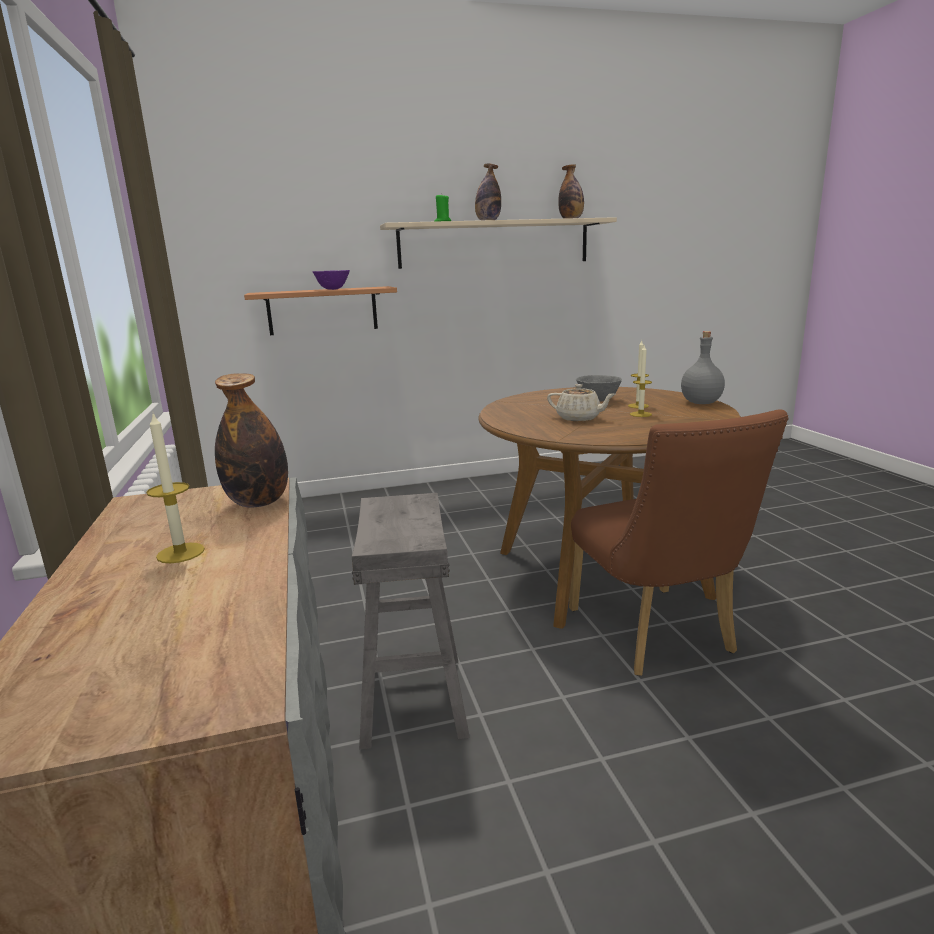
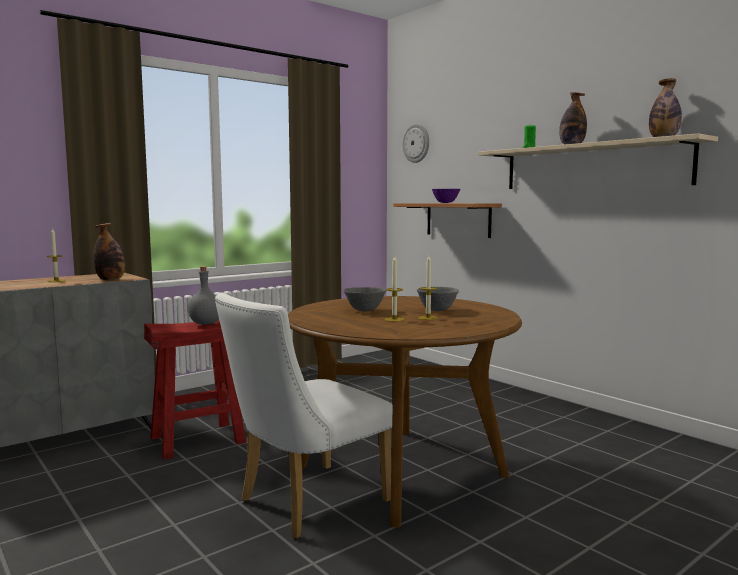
camera: 65 degrees right, 10 degrees down
grey stool [352,493,470,749] -> red stool [144,319,246,460]
beige teapot [547,384,616,421] -> grey bowl [343,287,386,312]
brown chair [569,410,788,676] -> white chair [215,293,393,539]
grey bottle [681,331,725,404] -> grey bottle moved to [188,266,219,325]
none -> wall clock [402,123,429,163]

